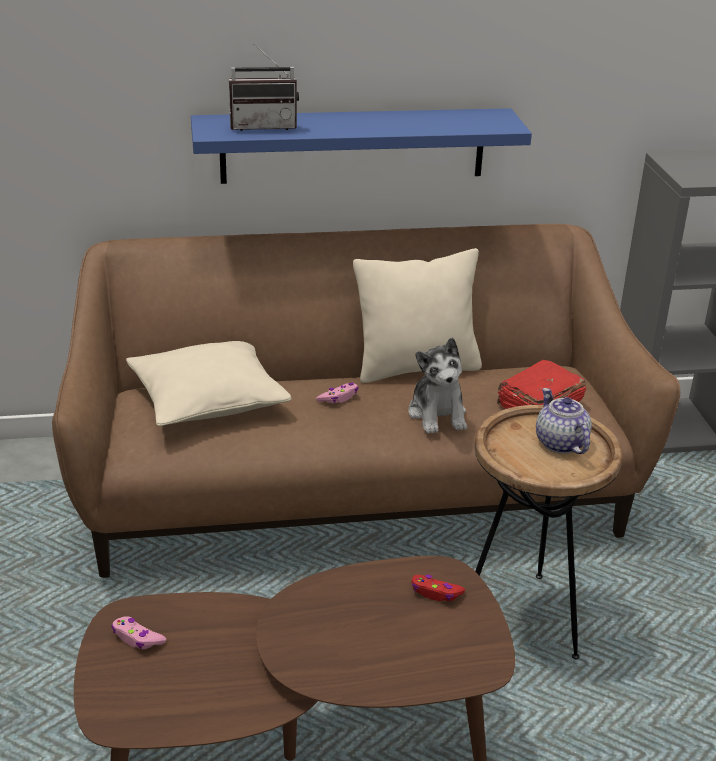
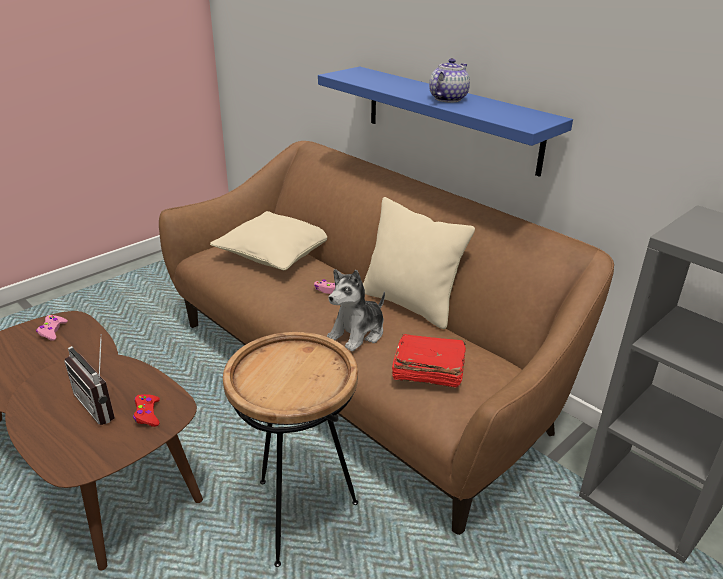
camera: 55 degrees right, 0 degrees up
radio [229,44,299,131] -> radio moved to [64,334,115,425]
teapot [536,388,592,454] -> teapot moved to [429,58,470,103]

